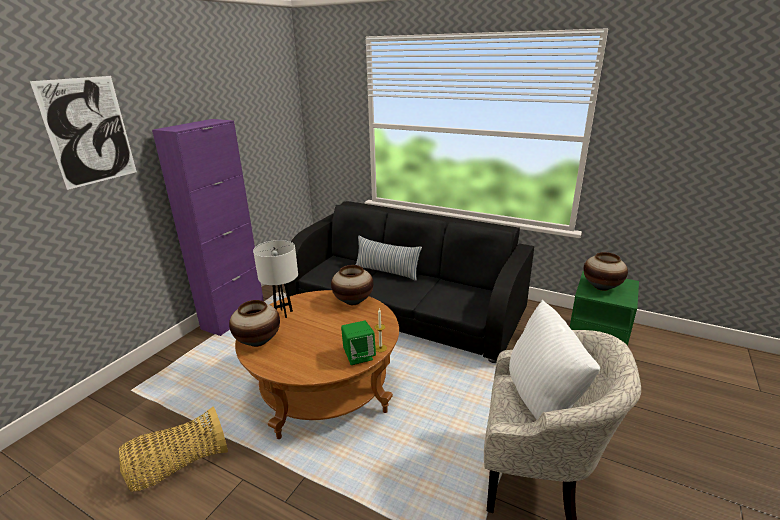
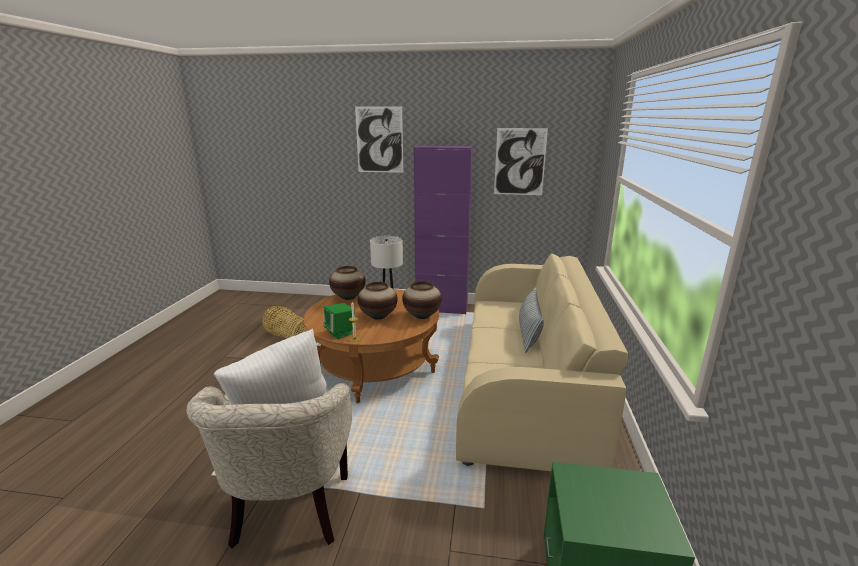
camera: 70 degrees right, 5 degrees down
black sofa [286,201,534,363] -> beige sofa [456,254,628,471]
vase [583,252,628,291] -> vase moved to [358,282,398,320]
none -> picture [494,128,548,195]

